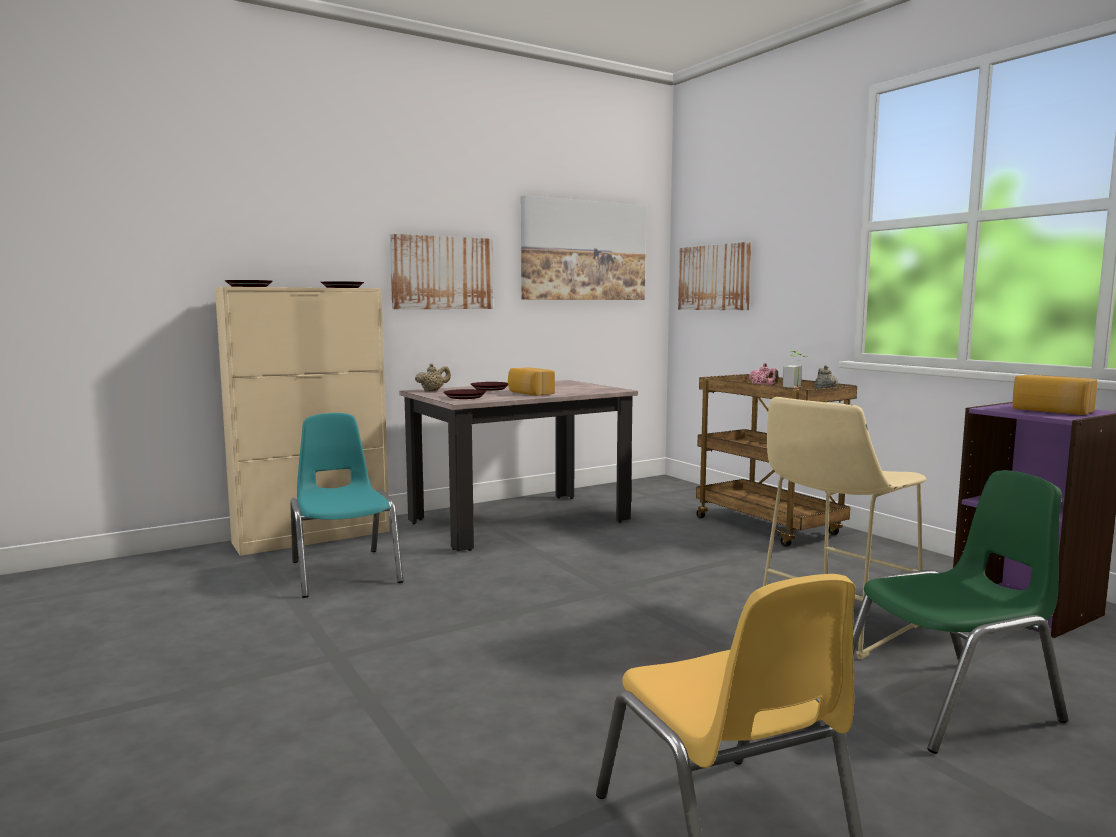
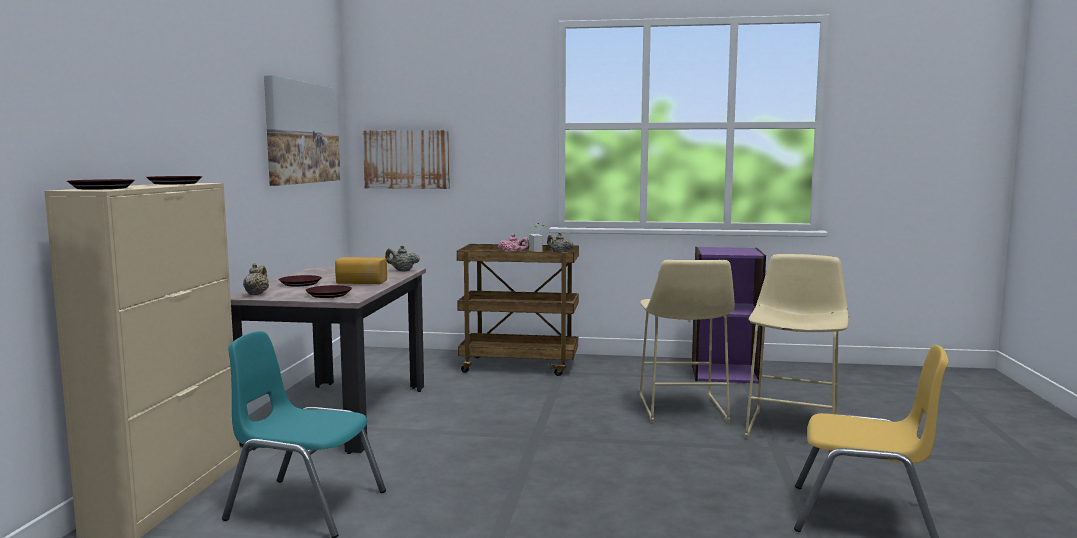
camera: 50 degrees left, 0 degrees up
picture [390,234,493,309] -> none
green chair [853,470,1068,754] -> beige stool [745,254,849,439]
bread [1012,375,1098,415] -> none
none -> beige teapot [385,245,420,272]

